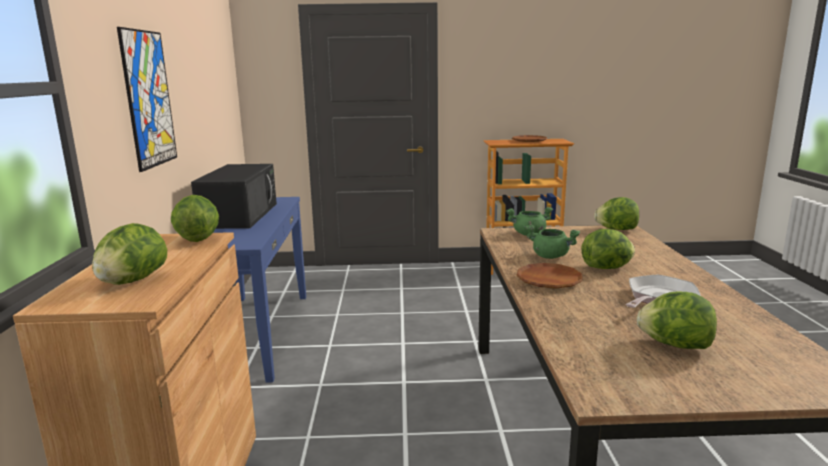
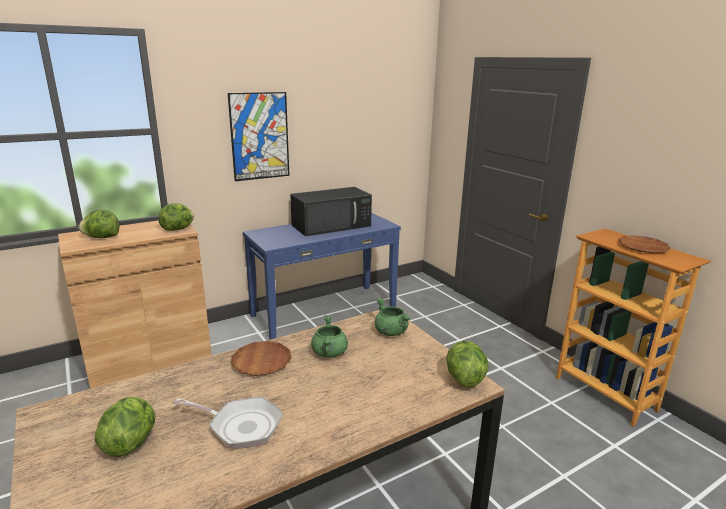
camera: 60 degrees right, 5 degrees up
lettuce [581,229,635,269] -> none

